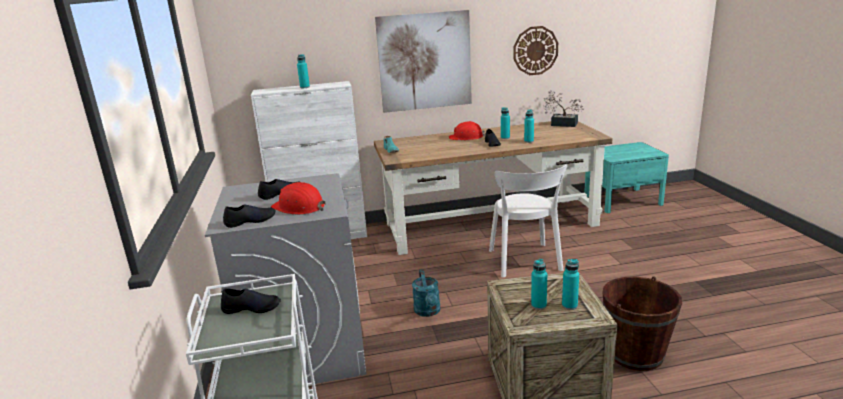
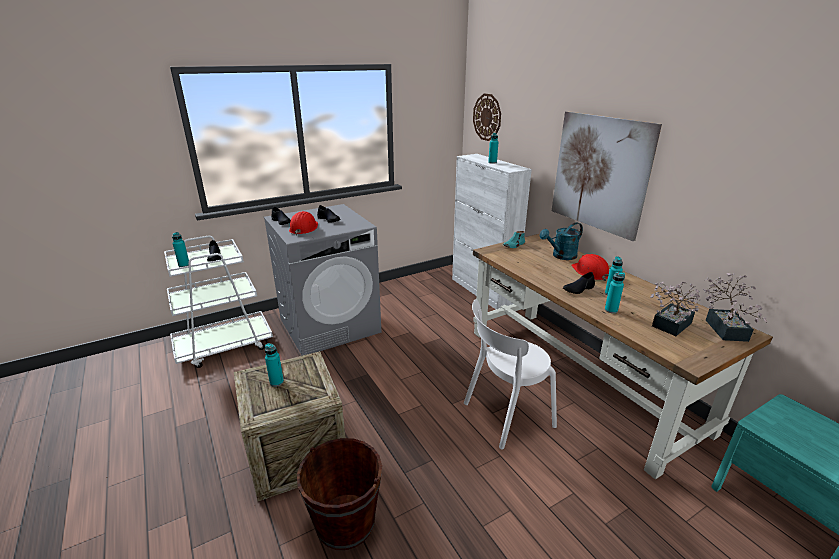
camera: 70 degrees right, 5 degrees up
turquoise watering can [412,269,441,317] -> turquoise watering can moved to [540,222,583,260]
wall clock [513,26,558,75] -> wall clock moved to [473,94,501,141]
turquoise bottle [562,259,579,310] -> turquoise bottle moved to [172,232,189,267]
none -> potted plant [650,282,701,336]

